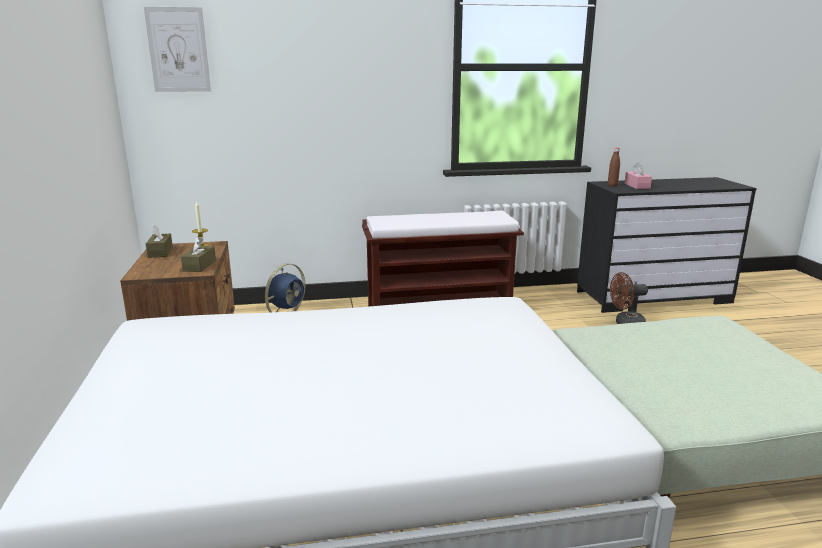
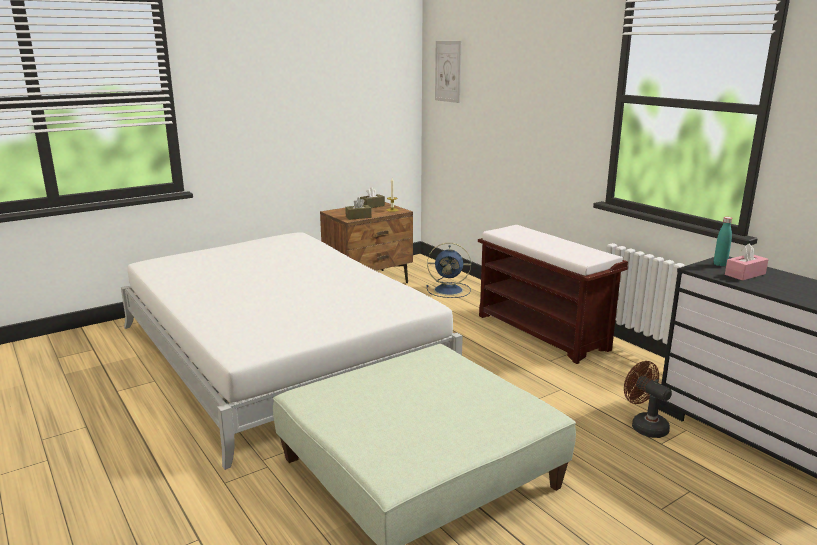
camera: 65 degrees right, 0 degrees up
brown bottle [608,148,620,187] -> turquoise bottle [714,217,732,266]

